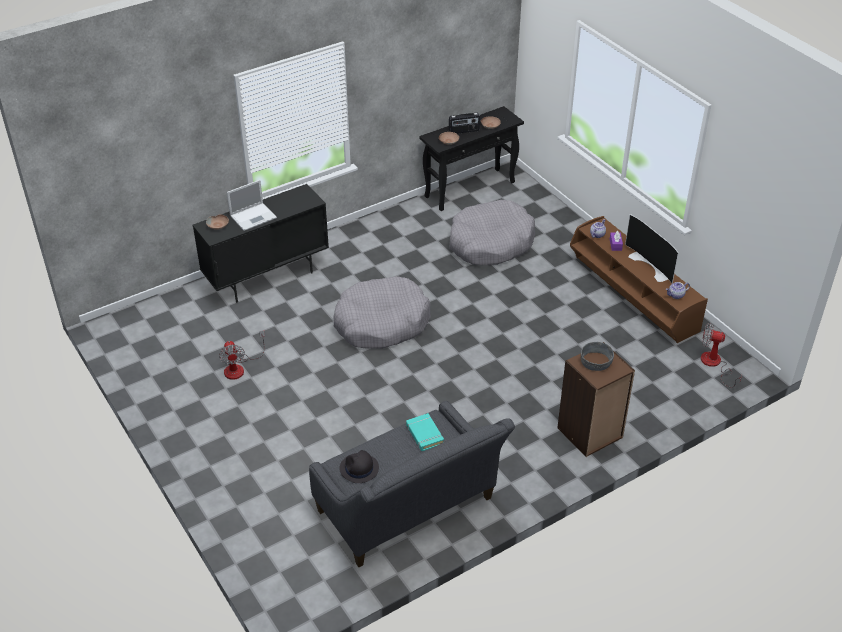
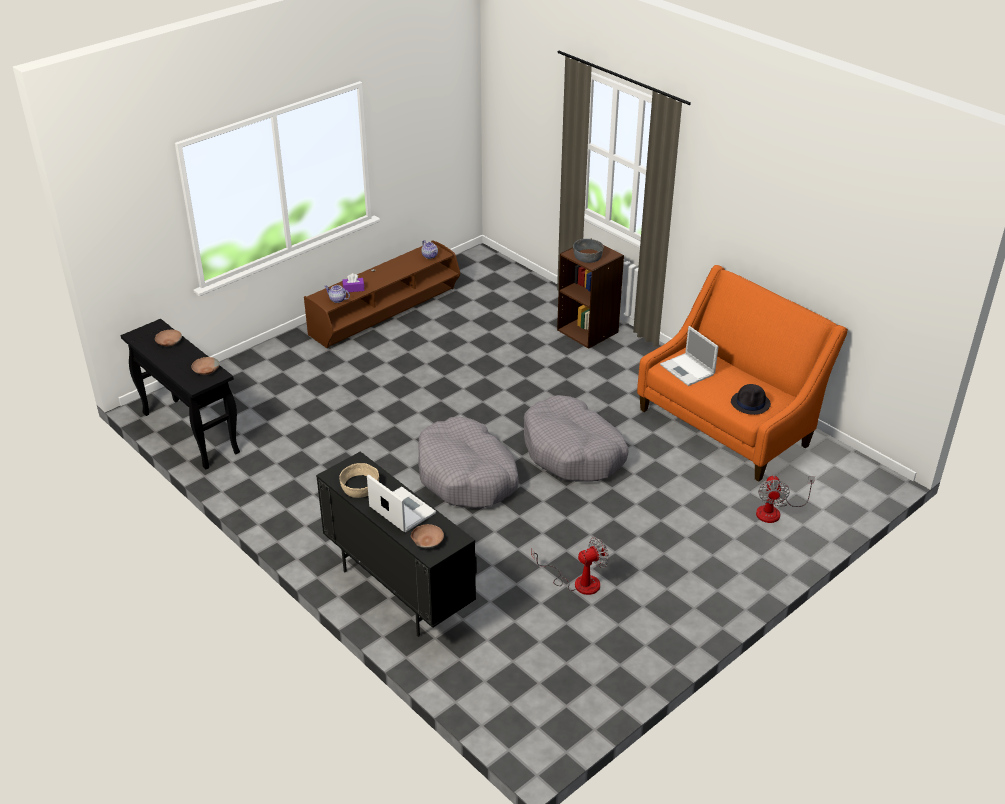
camera: 100 degrees left, 5 degrees down
grey sofa [309,401,515,567] -> orange sofa [637,265,848,482]
turquoise book [406,413,444,451] -> laptop [660,326,719,386]
radio [449,113,480,134] -> none
grey dog bed [449,200,535,265] -> grey dog bed moved to [524,395,629,482]
television [625,214,678,284] -> none
fan [701,323,742,388] -> fan moved to [756,476,815,523]
none -> beige bowl [339,463,379,498]

